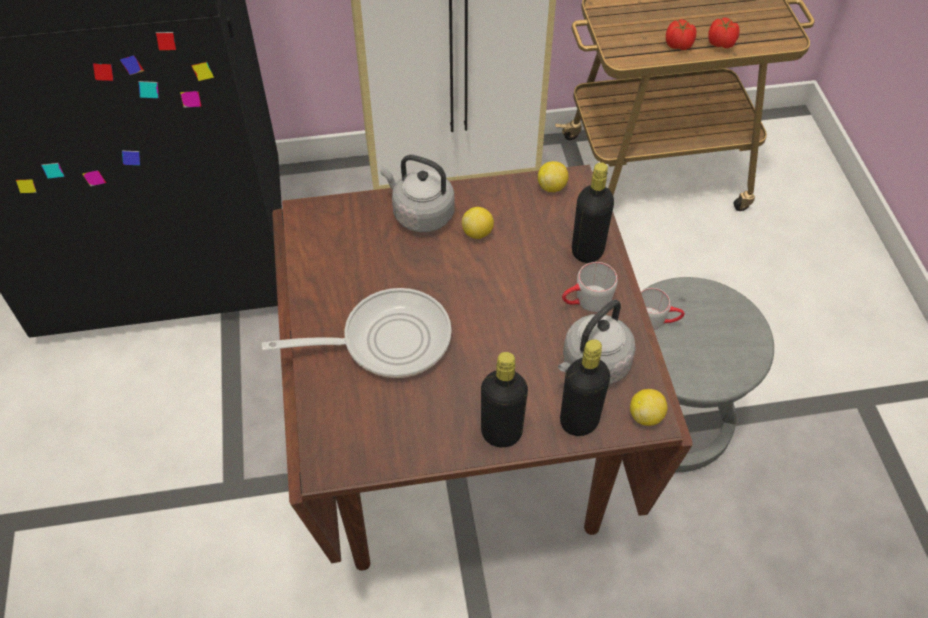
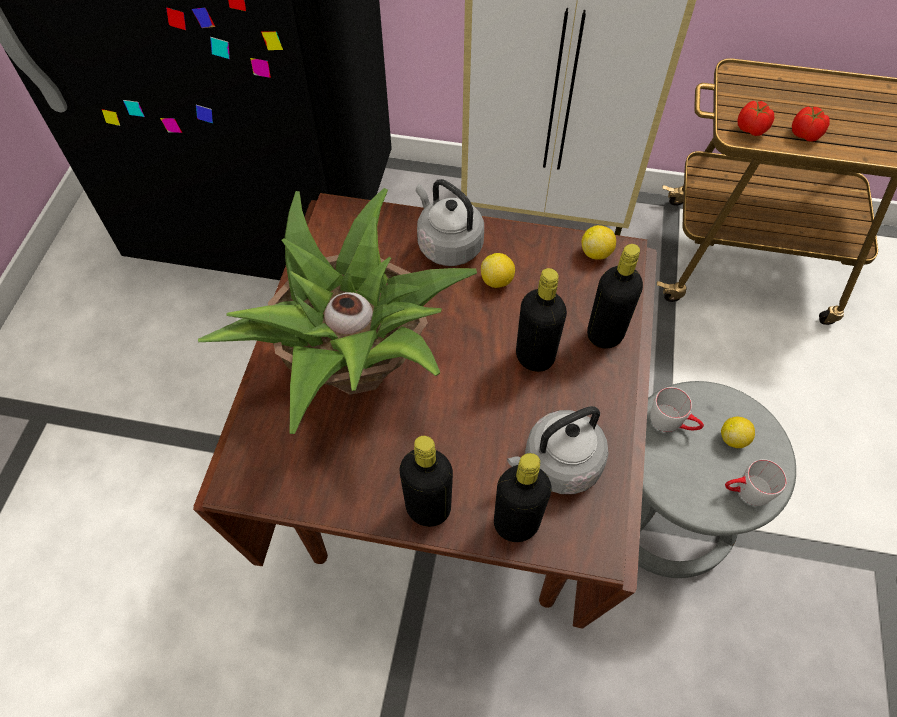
camera: 20 degrees right, 5 degrees up
frying pan [262,288,452,378] -> potted plant [198,188,477,434]
grey mug [562,262,618,312] -> grey mug moved to [725,459,787,506]
lemon [630,389,668,426] -> lemon moved to [721,417,755,448]
tomato [708,17,740,48] -> tomato moved to [738,101,774,136]
none -> black bottle [516,268,567,372]

